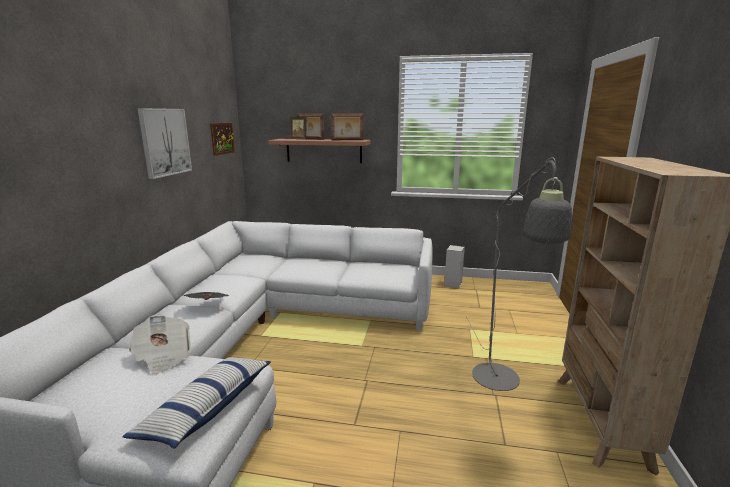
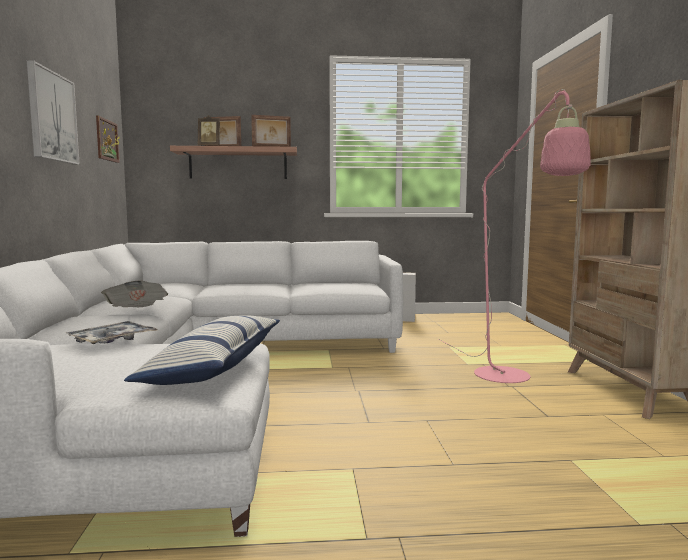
camera: 15 degrees left, 10 degrees down
newspaper [129,314,191,374] -> tray [66,321,158,344]
grey floor lamp [466,158,572,391] -> pink floor lamp [438,89,591,383]

